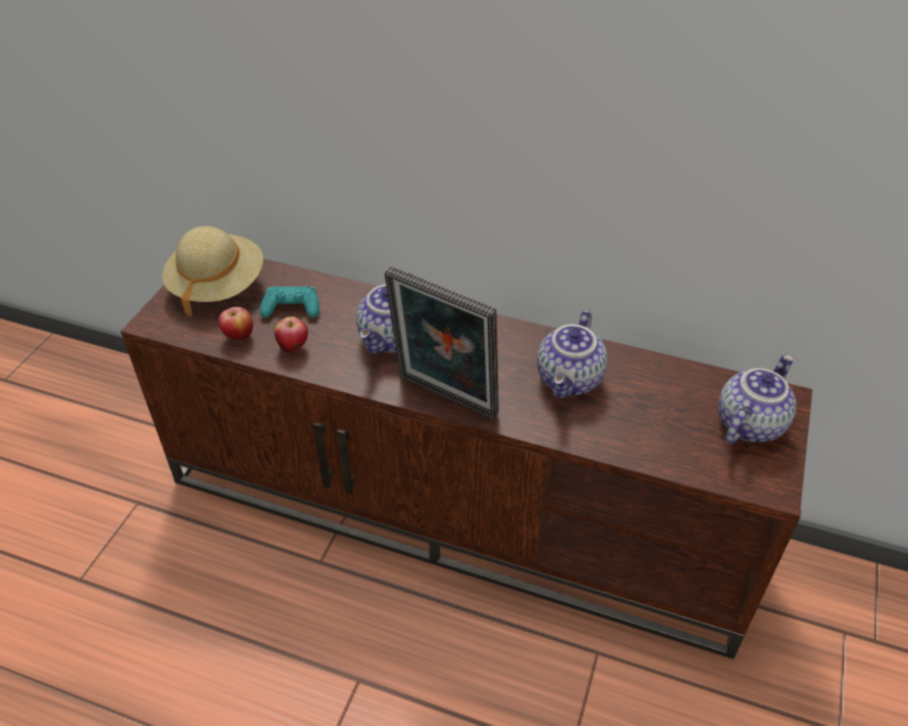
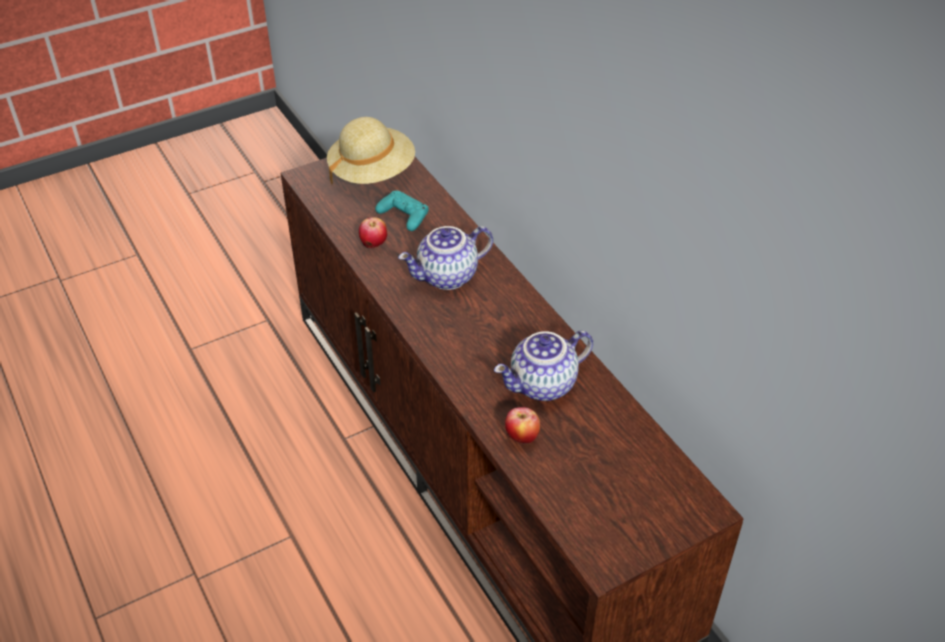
camera: 40 degrees right, 0 degrees up
apple [218,307,253,341] -> apple moved to [505,407,540,444]
picture frame [384,267,499,420] -> none
teapot [718,355,796,444] -> none

